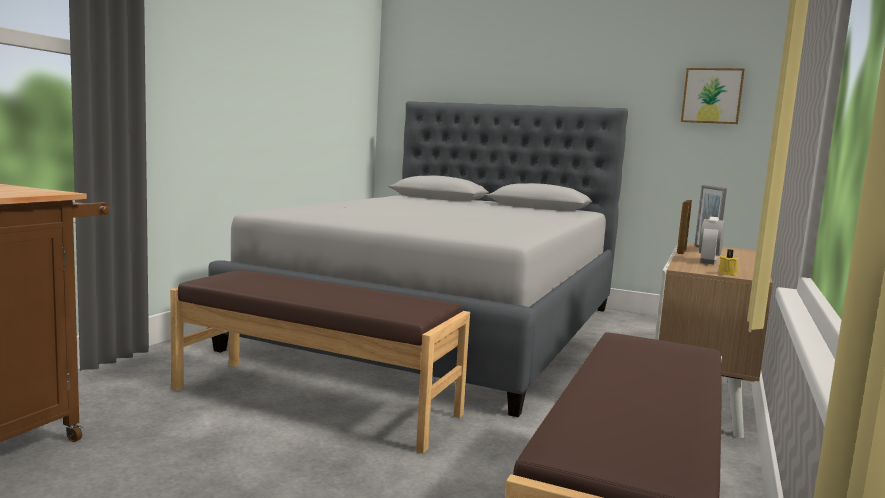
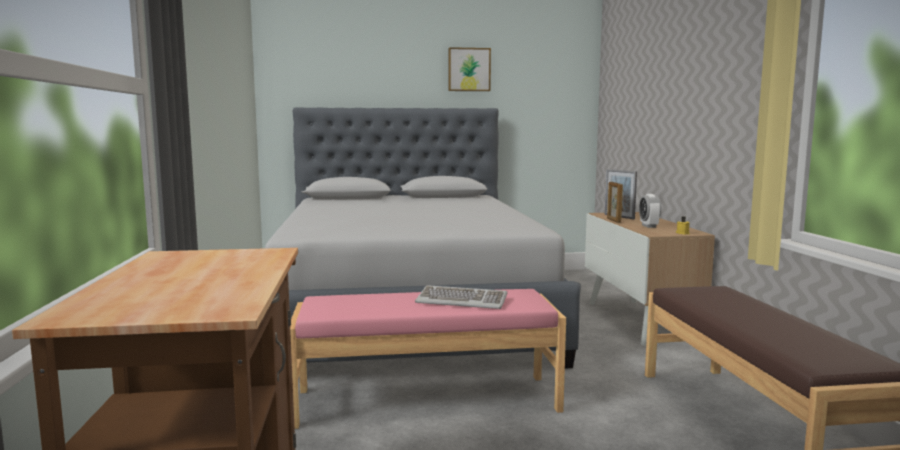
camera: 30 degrees left, 0 degrees up
brown bench [170,270,470,454] -> pink bench [290,289,566,429]
picture [681,68,745,124] -> picture moved to [448,47,491,91]
none -> keyboard [415,285,507,309]

